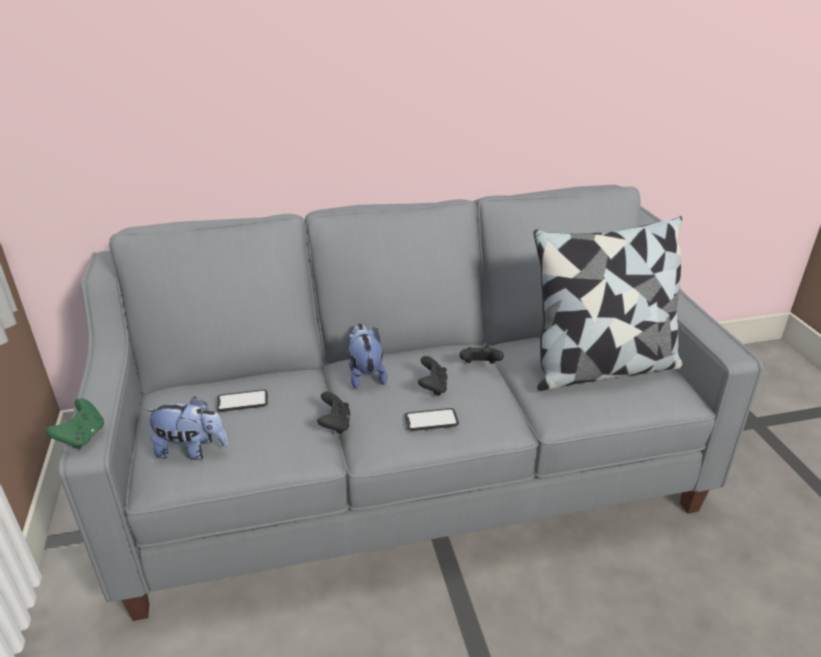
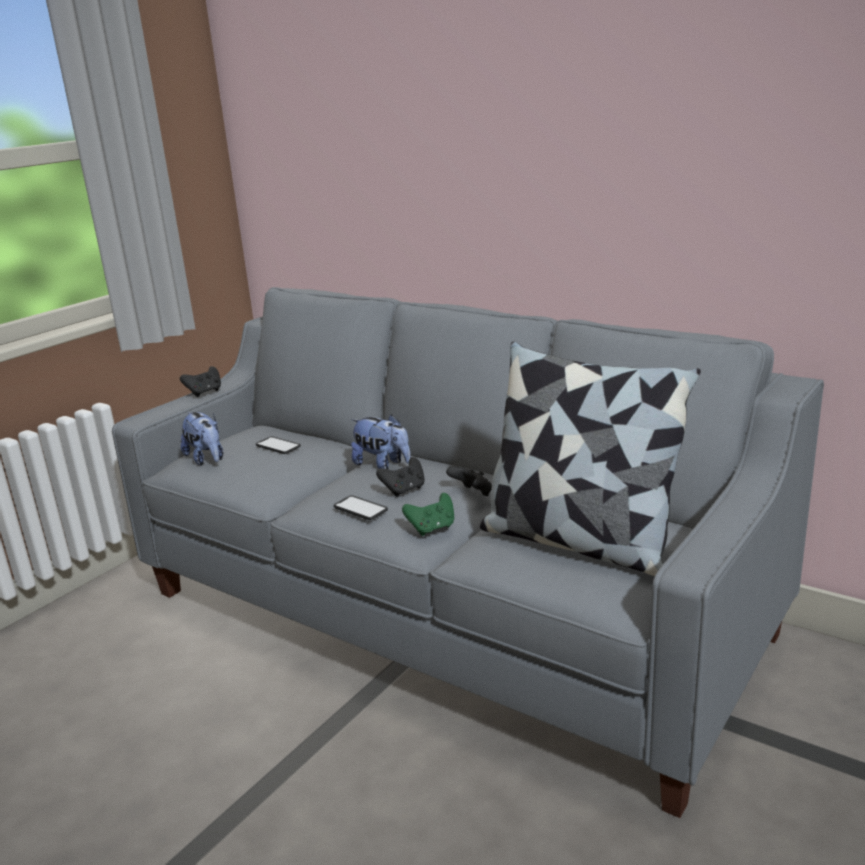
camera: 50 degrees right, 10 degrees down
green game controller [46,398,104,449] -> green game controller moved to [402,493,454,536]
black game controller [317,392,350,434] -> black game controller moved to [180,366,221,397]
plush toy [348,324,387,389] -> plush toy turned 90 degrees clockwise [351,414,411,469]

